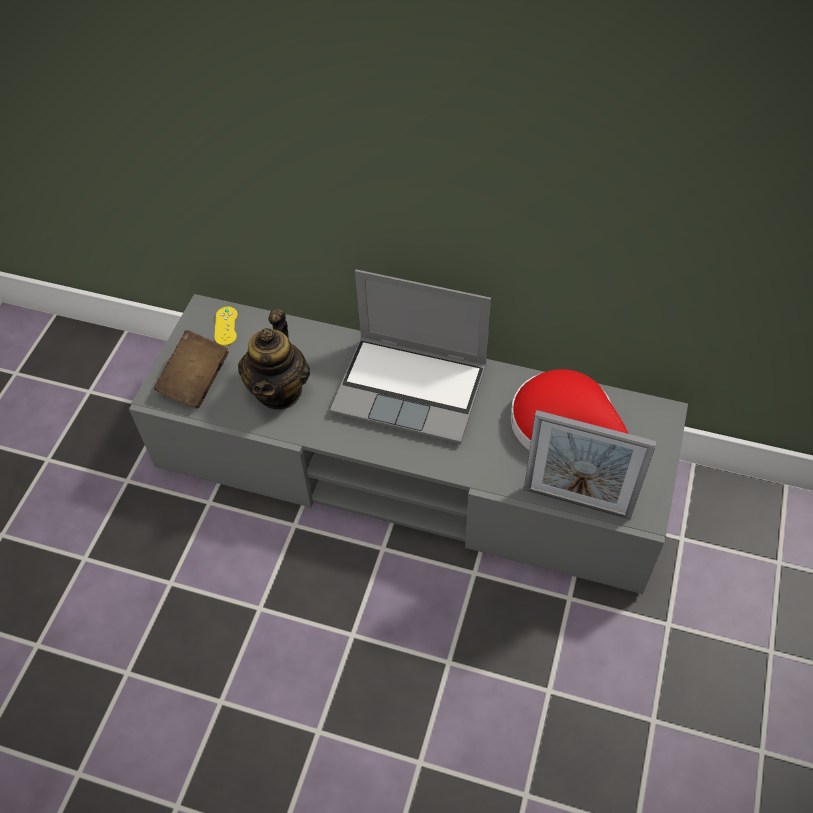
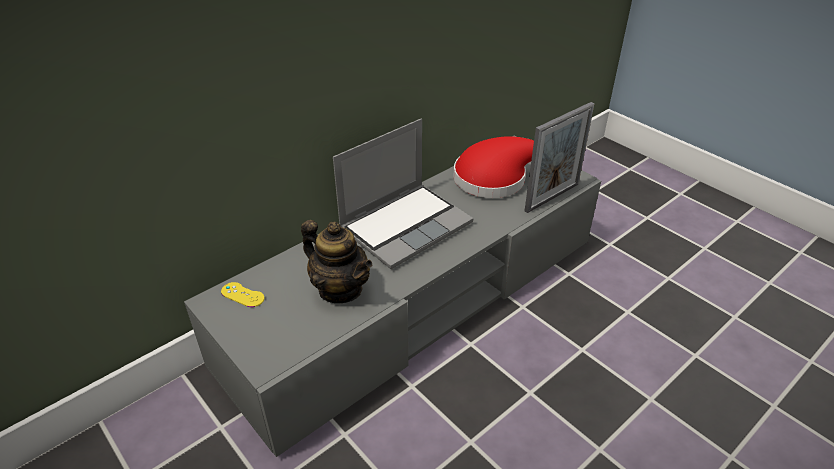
camera: 60 degrees left, 15 degrees down
brown book [154,330,229,409] -> none

